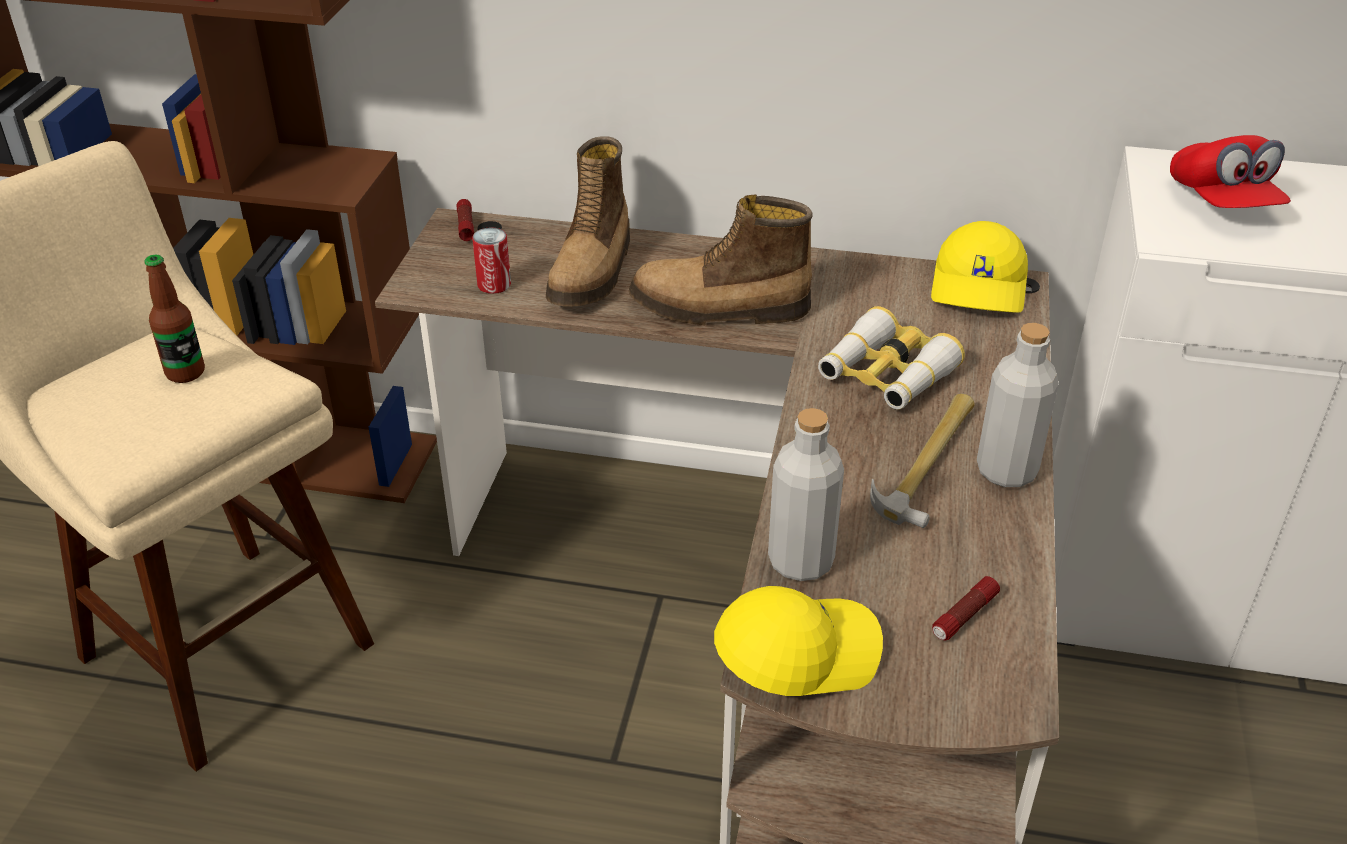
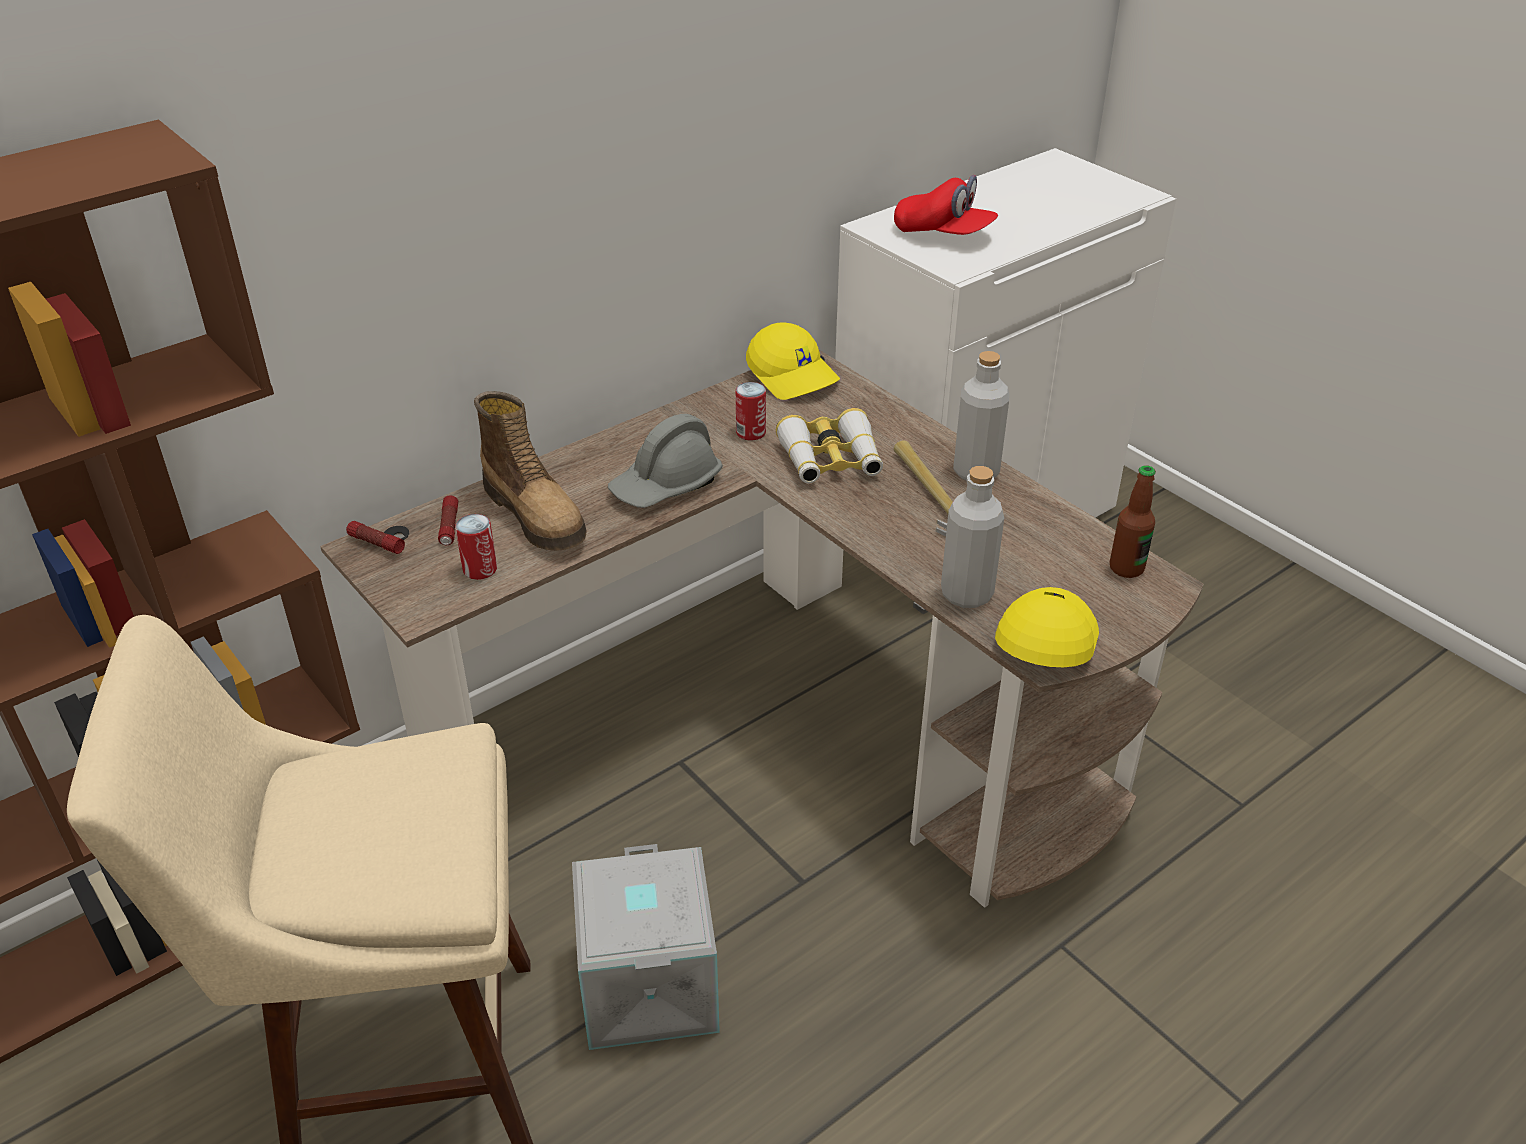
camera: 50 degrees left, 0 degrees up
bottle [144,255,205,383] -> bottle moved to [1110,465,1156,578]
boot [629,194,813,325] -> grey hard hat [608,414,723,508]
flashlight [932,576,1000,640] -> flashlight moved to [438,495,458,545]
none -> grey storage box [572,844,720,1050]
none -> can [736,382,766,440]

